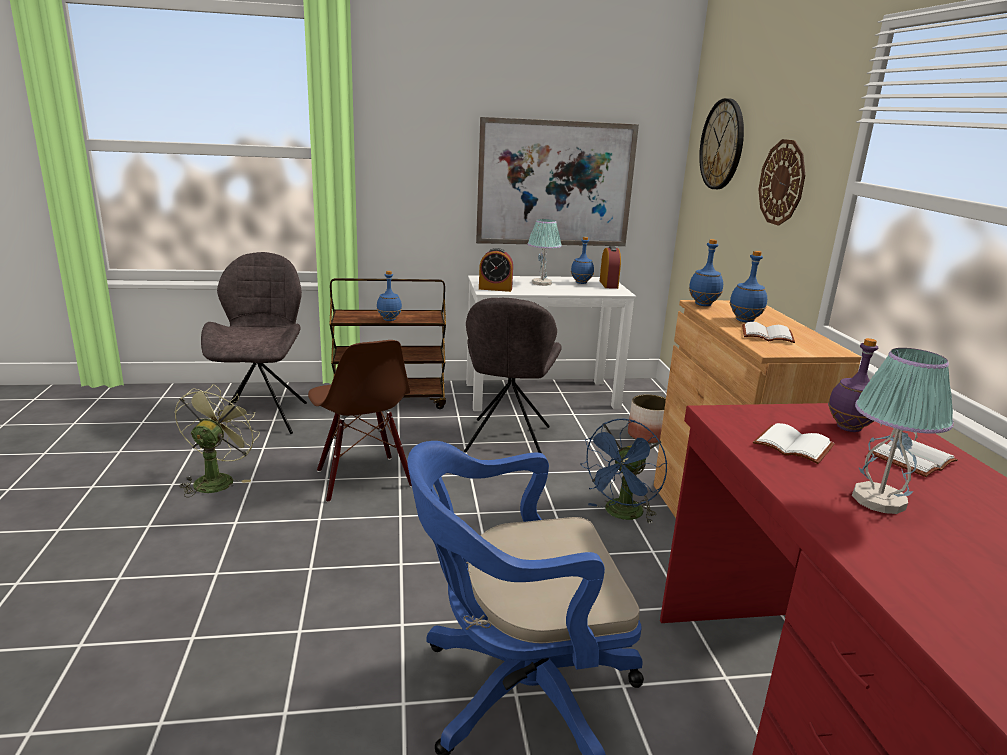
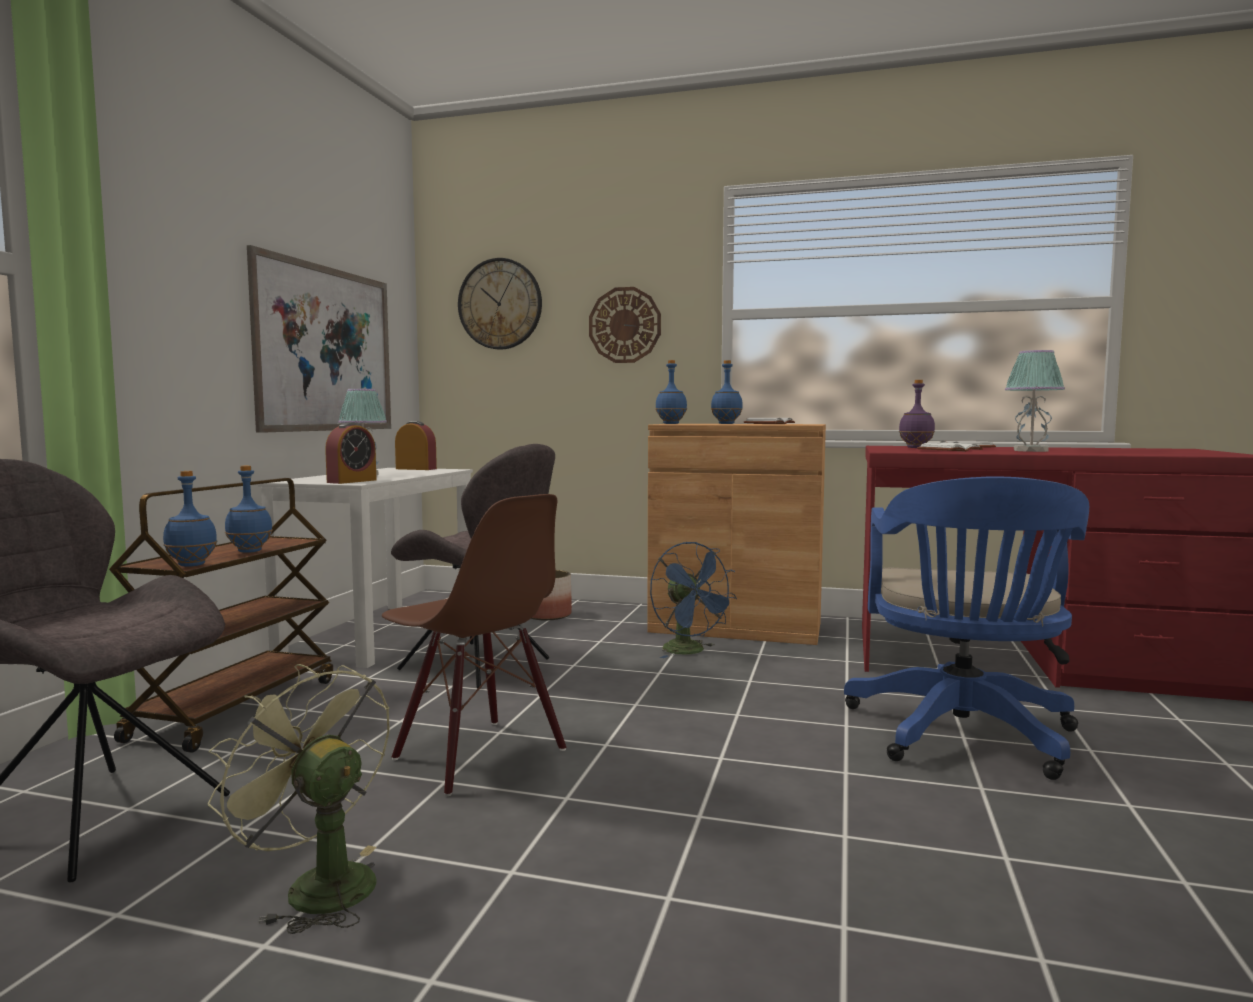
camera: 65 degrees left, 15 degrees down
brown chair [308,340,412,503] -> brown chair turned 45 degrees clockwise [382,494,566,796]
blue bottle [571,237,594,284] -> blue bottle moved to [163,471,217,567]

